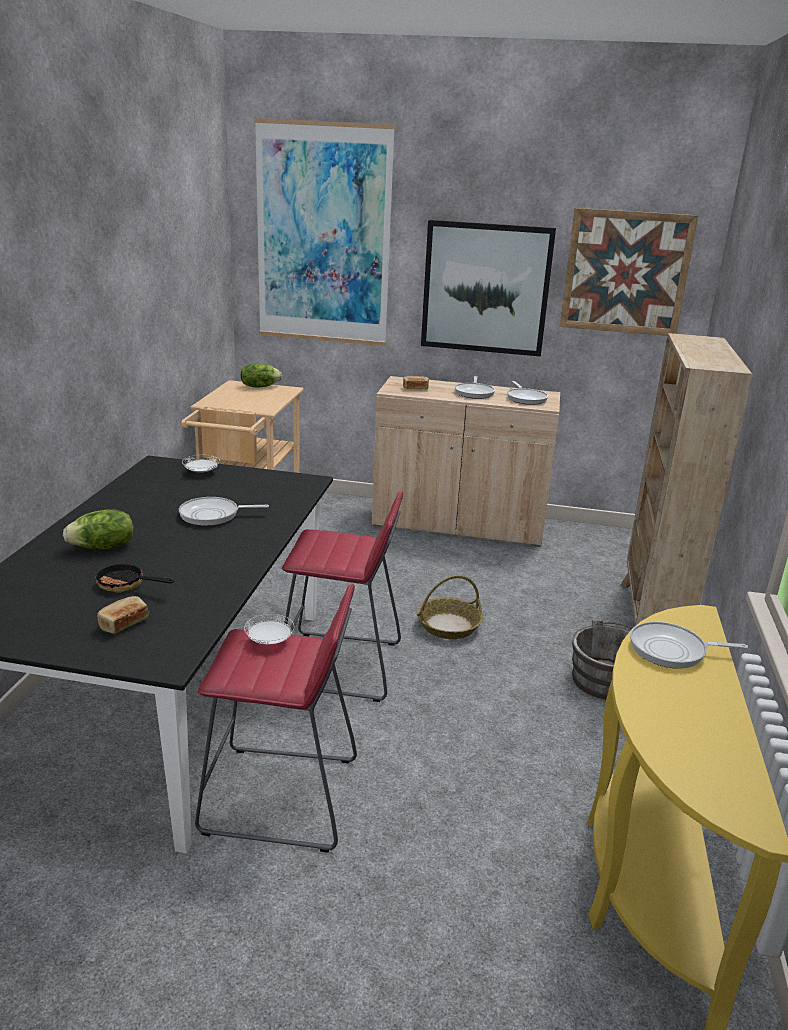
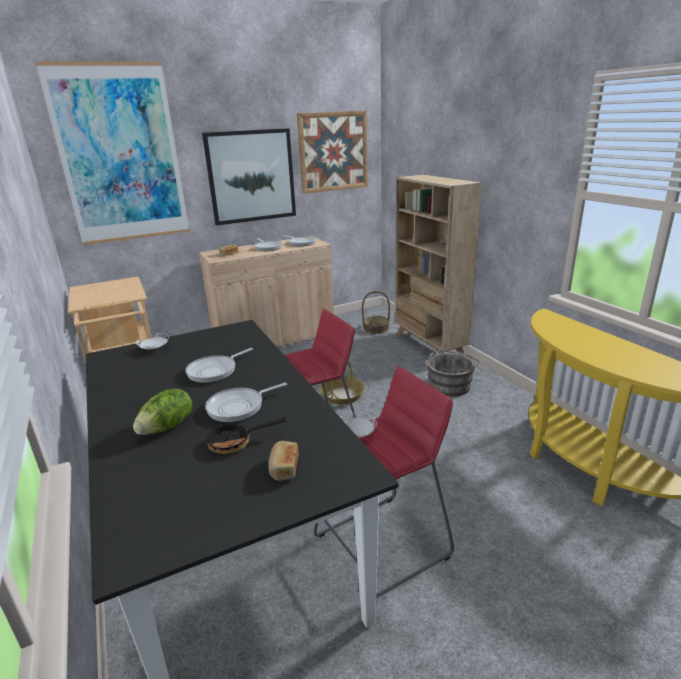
camera: 35 degrees left, 0 degrees up
lettuce [240,363,282,387] -> none
frying pan [630,621,748,669] -> frying pan moved to [205,383,287,422]
none -> basket [362,291,390,334]

